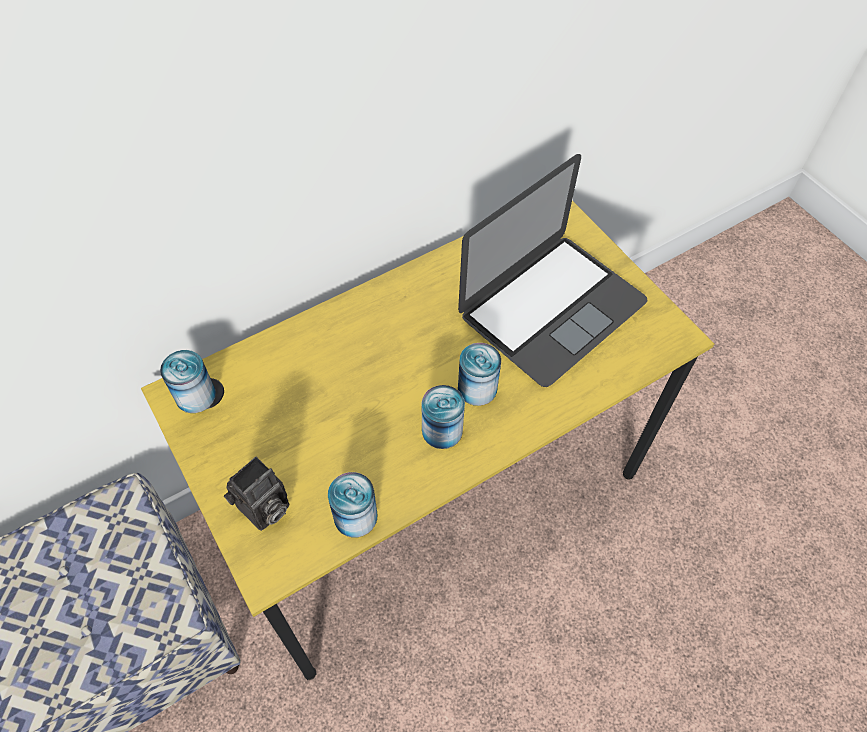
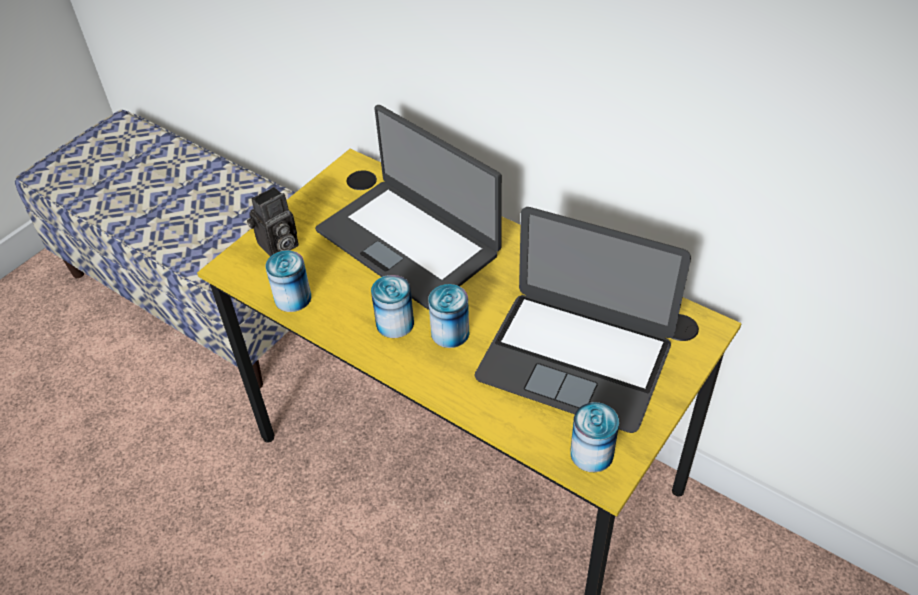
camera: 70 degrees right, 10 degrees down
can [160,350,216,413] -> can moved to [570,402,619,472]
camera [224,457,289,531] -> camera turned 60 degrees counterclockwise [247,187,299,257]
none -> laptop [315,105,502,310]

